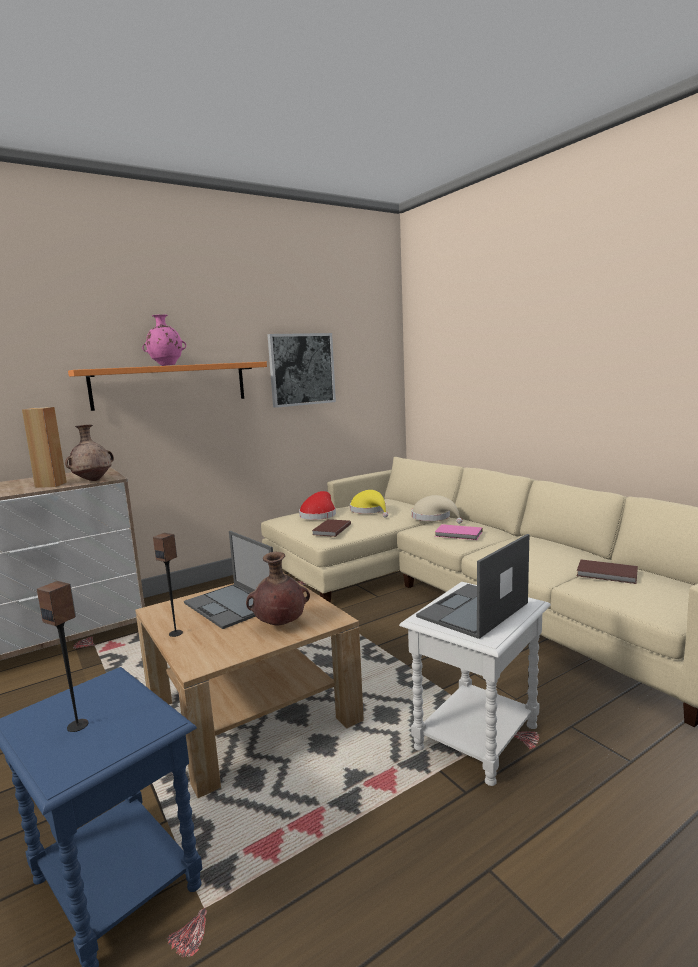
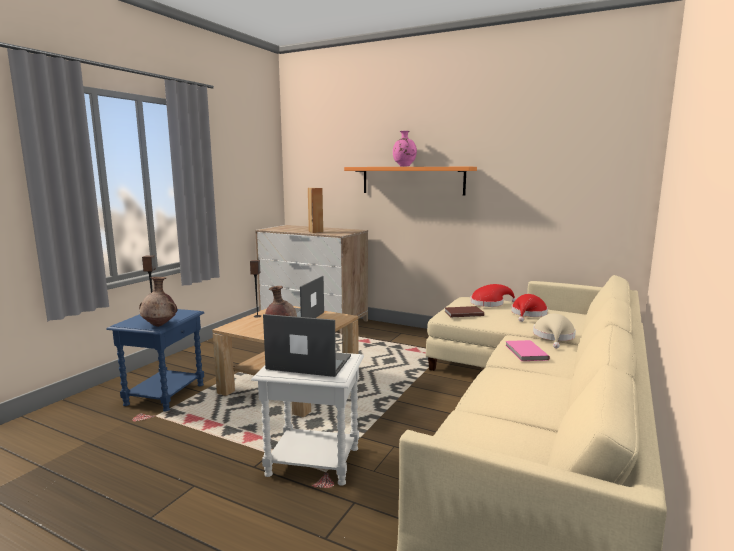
camera: 60 degrees right, 0 degrees up
brown vase [65,425,114,481] -> brown vase moved to [139,277,177,327]
picture [267,333,336,408] -> none
yellow hat [350,490,388,518] -> red hat [511,294,548,322]
brown book [577,559,638,584] -> none

